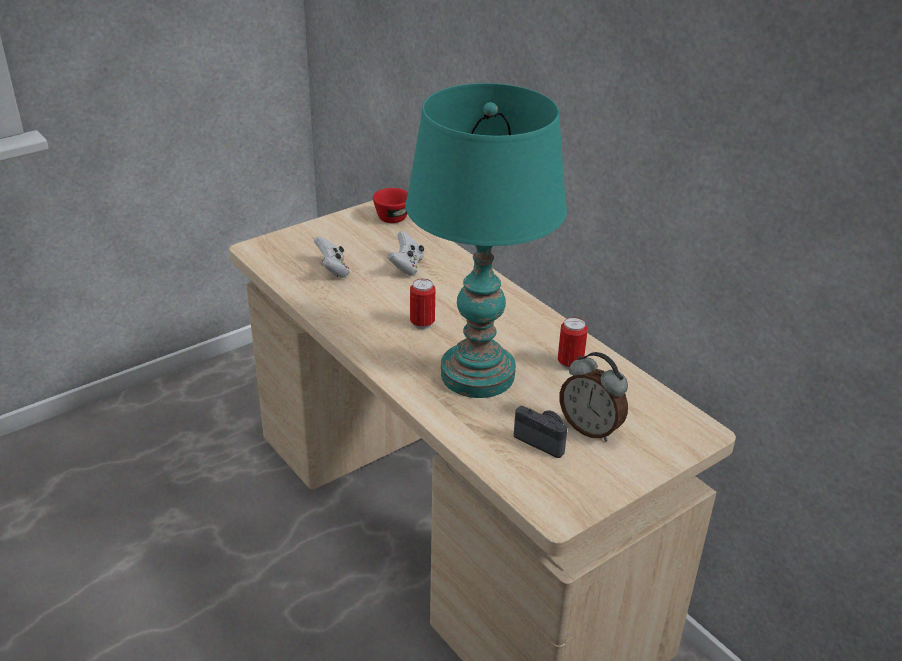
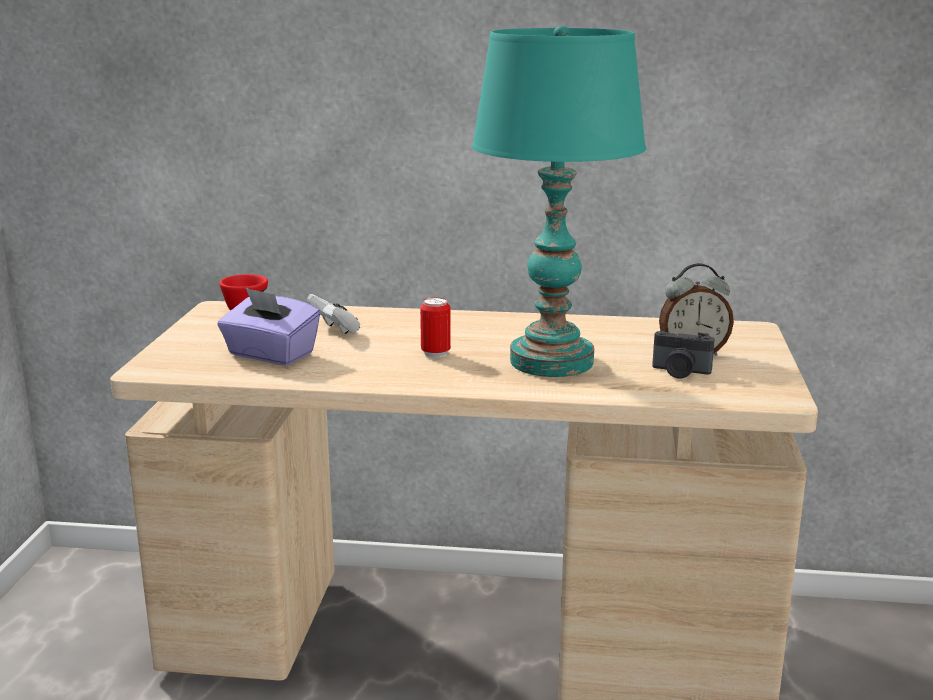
camera: 45 degrees left, 15 degrees down
white game controller [314,236,350,278] -> purple tissue box [217,287,320,366]
camera [514,406,567,458] -> camera turned 150 degrees counterclockwise [652,331,715,379]
can [558,317,588,370] -> none

